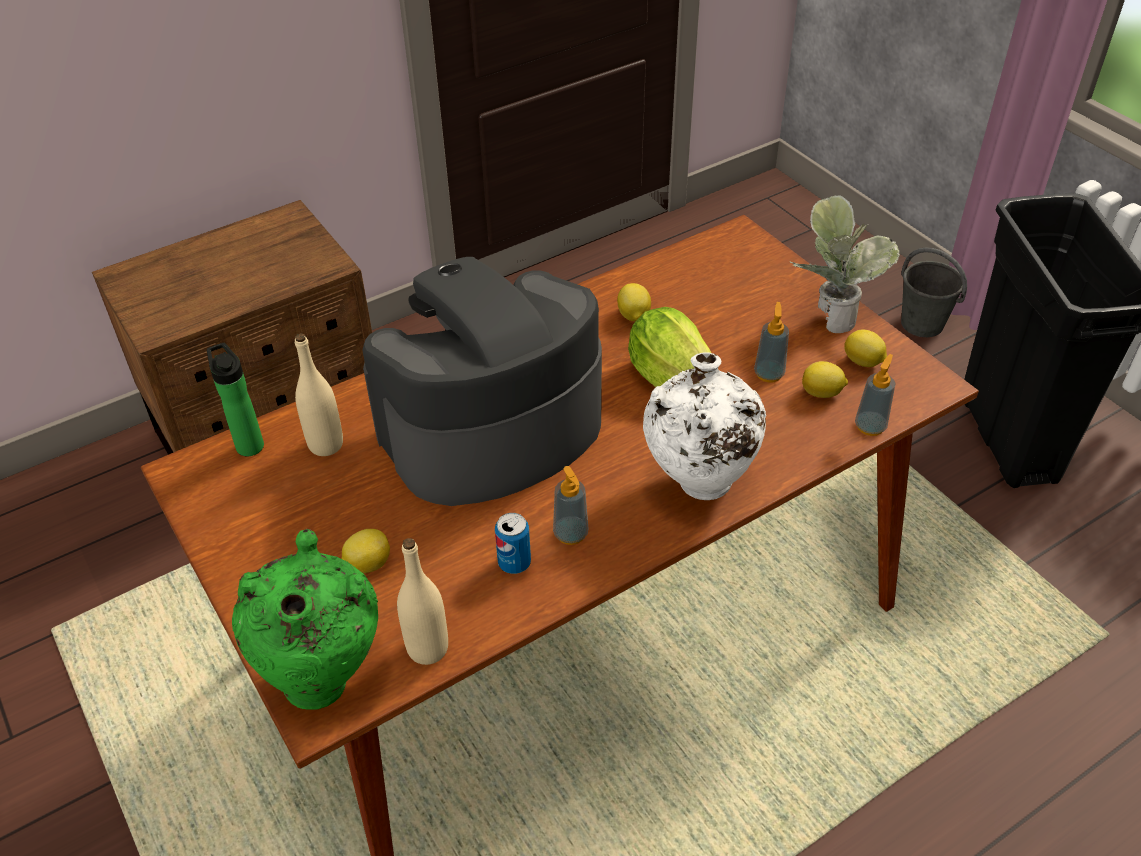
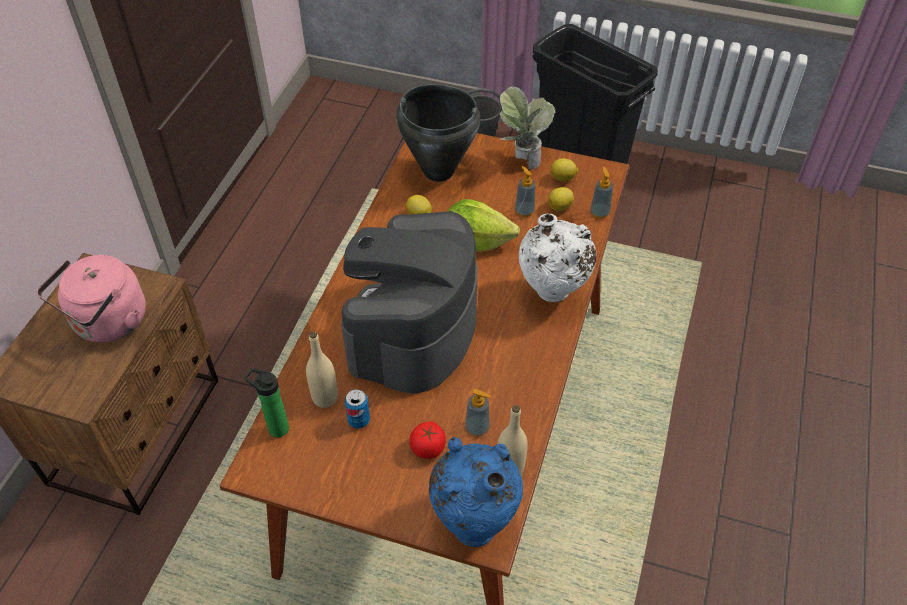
camera: 40 degrees left, 5 degrees up
green vase [232,529,378,710] -> blue vase [429,437,523,547]
lemon [341,529,390,573] -> tomato [410,421,446,459]
can [495,513,531,574] -> can moved to [345,389,370,429]
soap dispenser [553,466,589,545] -> soap dispenser moved to [465,389,491,436]
none -> pink kettle [37,255,146,343]
none -> black cooking pot [396,84,481,182]

